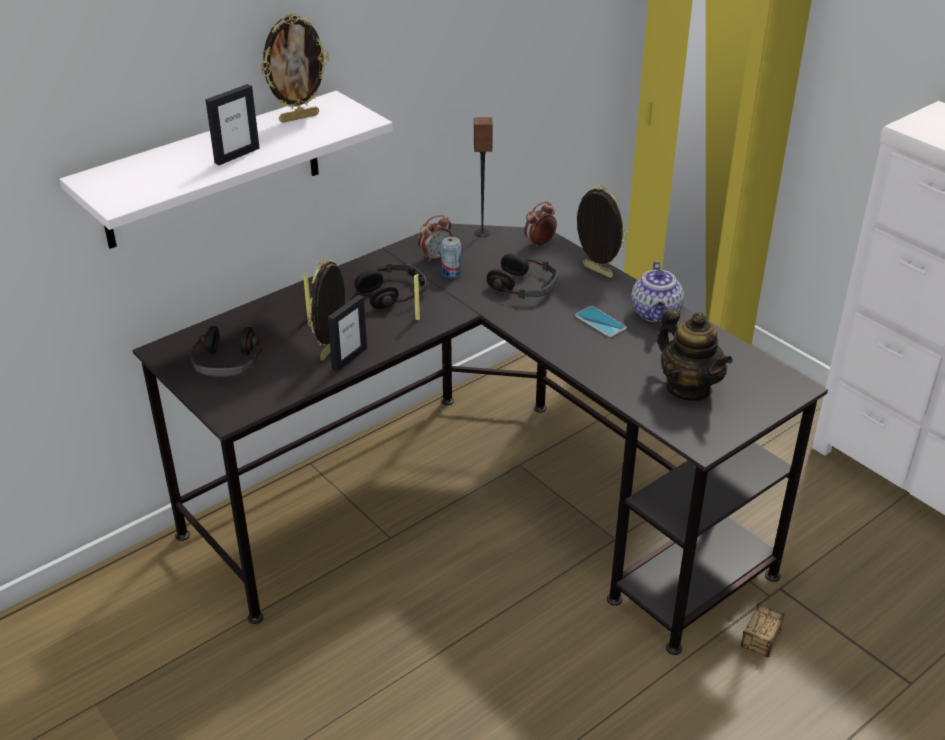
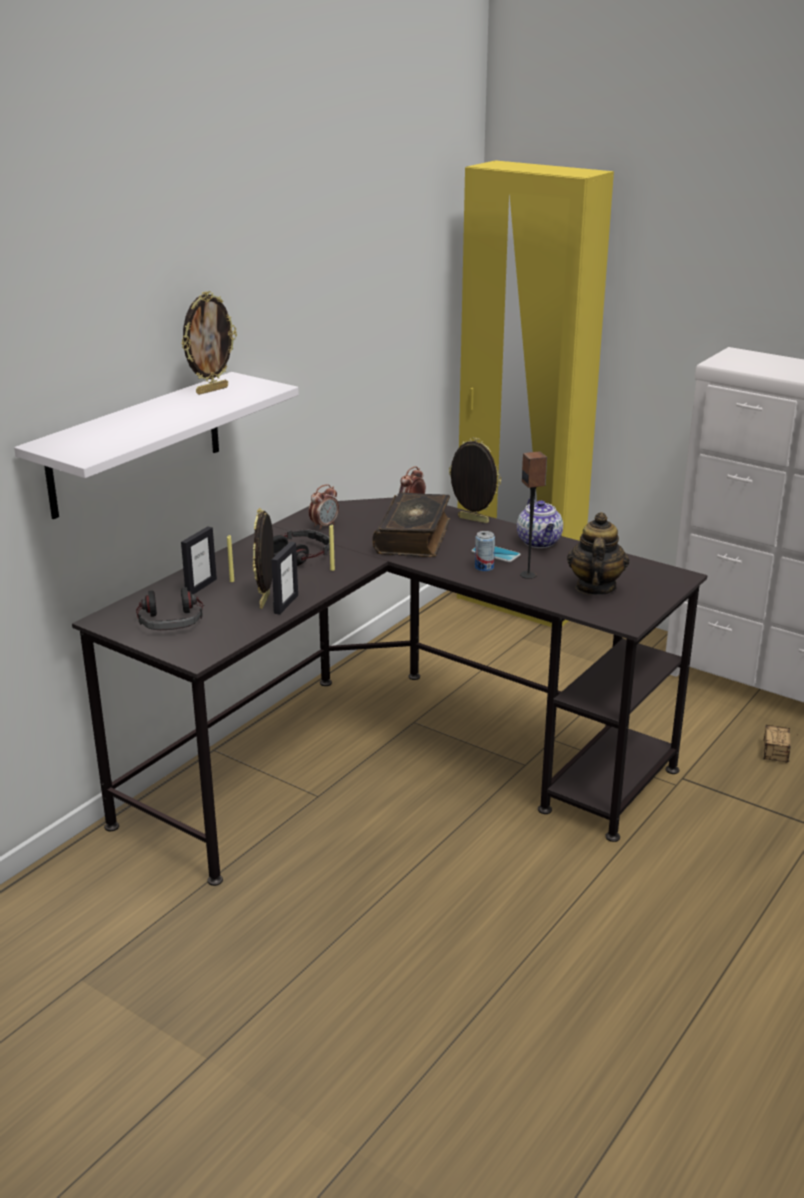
camera: 15 degrees left, 10 degrees down
picture frame [206,84,260,165] -> picture frame moved to [181,526,217,594]
can [441,237,461,278] -> can moved to [475,531,495,572]
speaker [474,117,493,237] -> speaker moved to [520,451,547,579]
headphones [486,254,558,299] -> book [372,492,450,557]
teapot [657,309,733,401] -> teapot turned 120 degrees counterclockwise [567,512,629,595]
storage box [741,604,785,657] -> storage box moved to [763,725,798,763]

